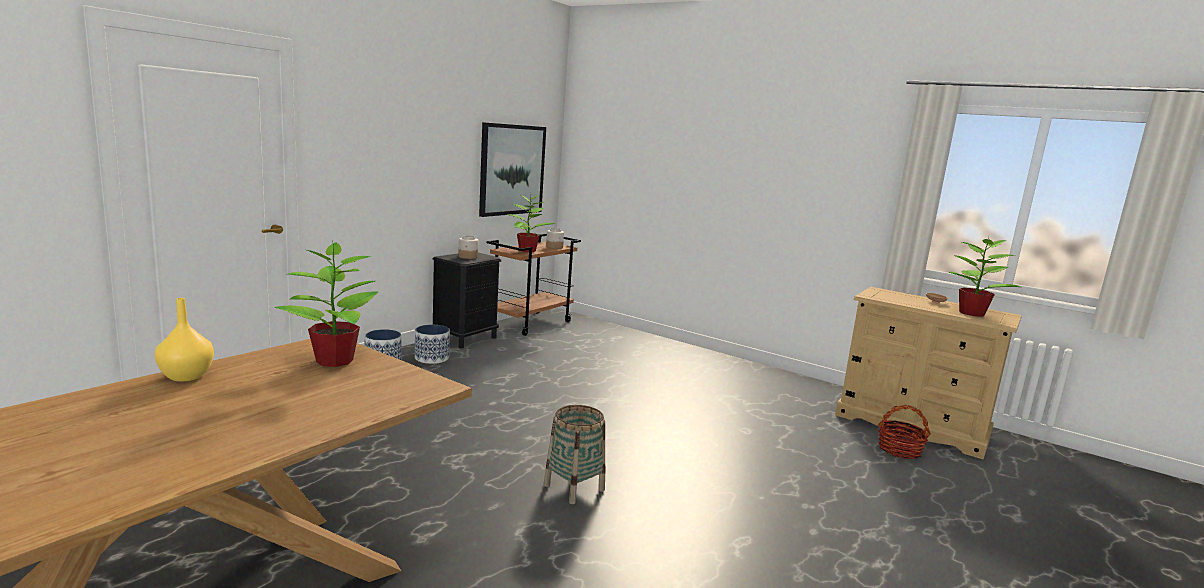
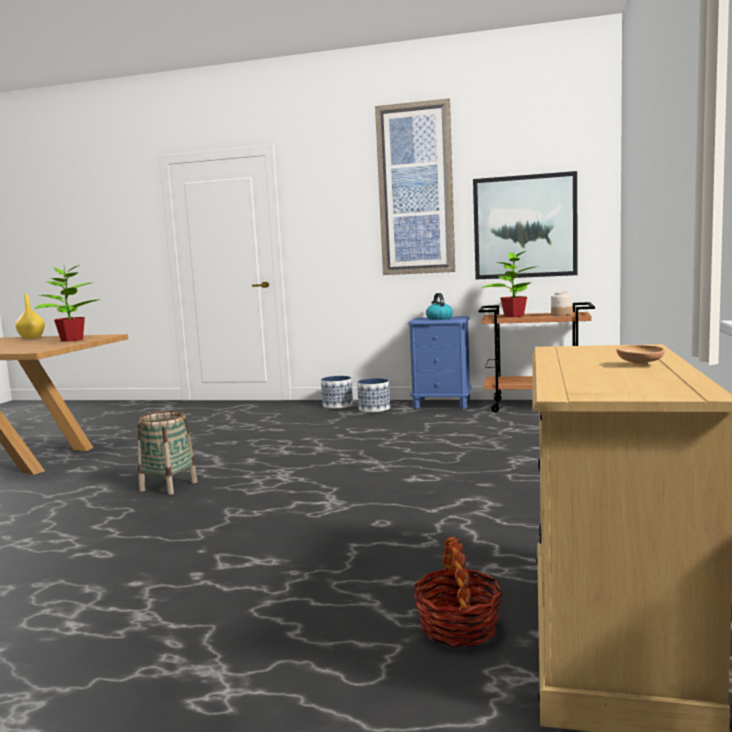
camera: 70 degrees right, 5 degrees down
black nightstand [433,253,501,348] -> blue nightstand [407,316,472,409]
jar [458,235,478,259] -> kettle [426,293,453,320]
potted plant [949,234,1021,317] -> none
none -> picture [375,98,455,275]

